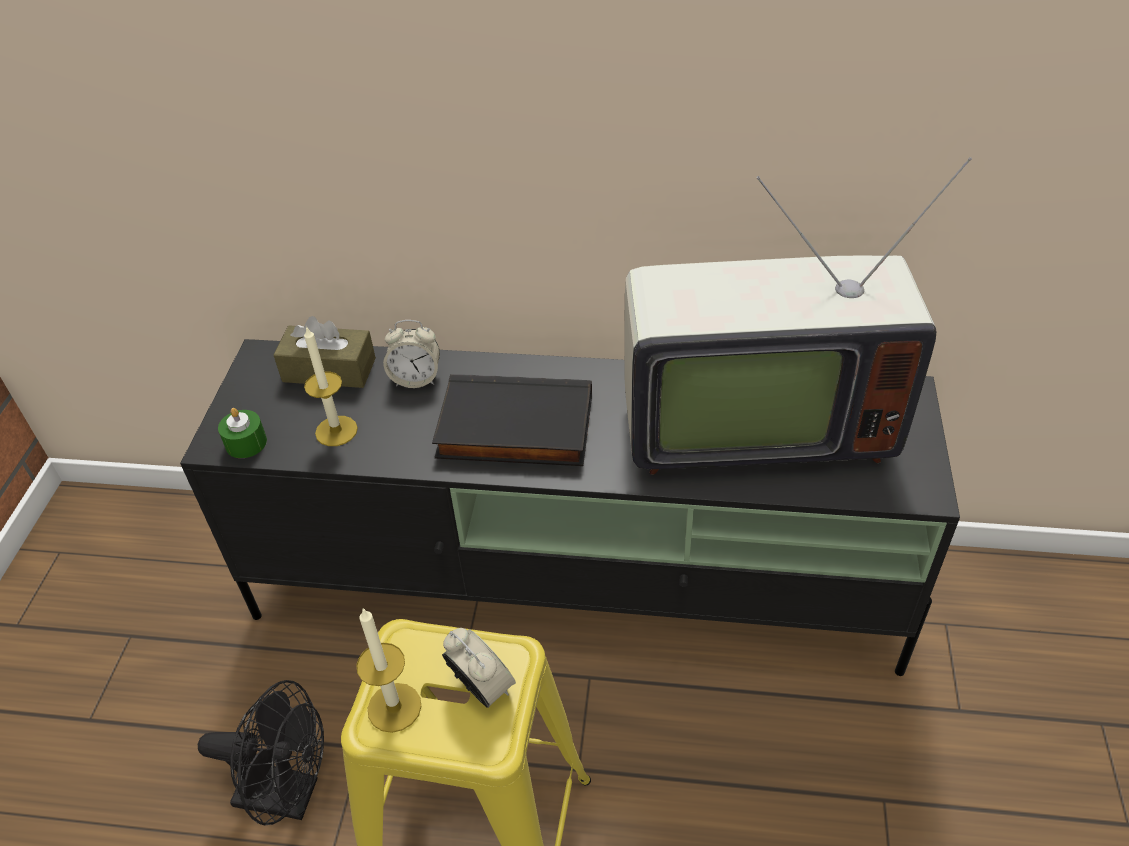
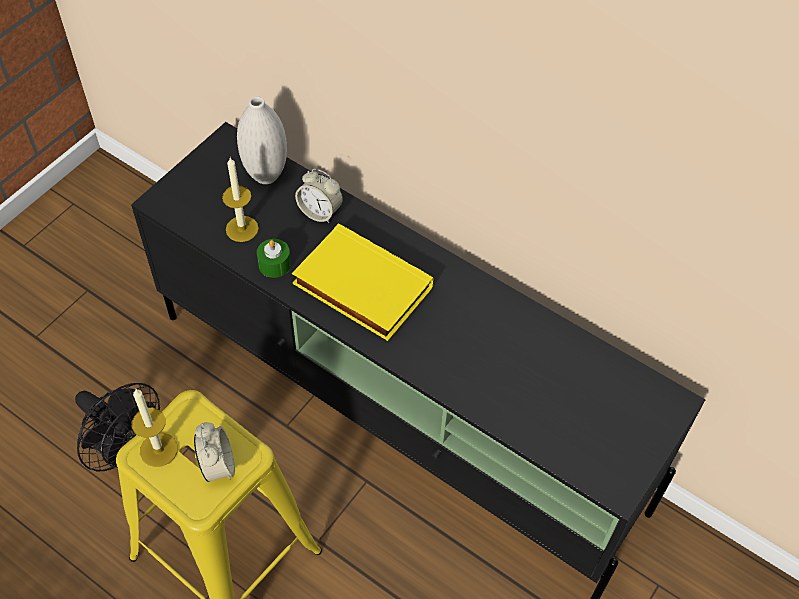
camera: 25 degrees right, 10 degrees up
green candle [218,408,267,458] -> green candle moved to [257,239,291,278]
brown tissue box [273,316,376,388] -> white vase [237,97,287,184]
black book [432,374,592,466] -> yellow book [292,223,434,341]
television [624,157,972,475] -> none

